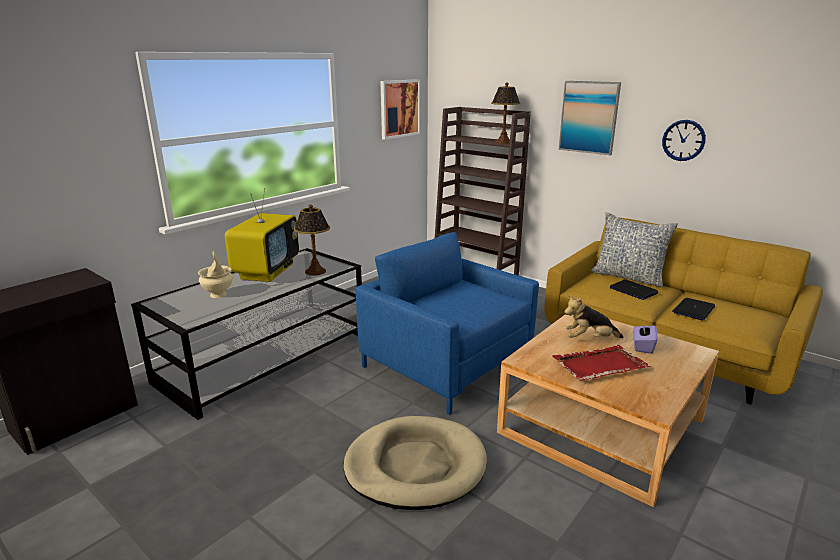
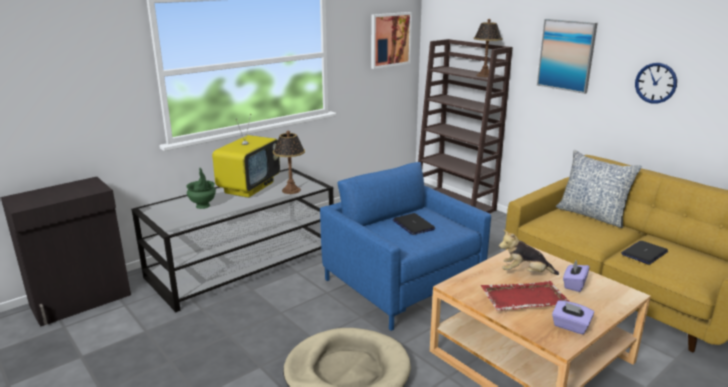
camera: 10 degrees right, 0 degrees up
beige vase [198,251,233,298] -> green vase [186,168,216,209]
laptop [610,279,658,300] -> laptop moved to [393,213,435,235]
none -> purple tissue box [552,301,594,334]

